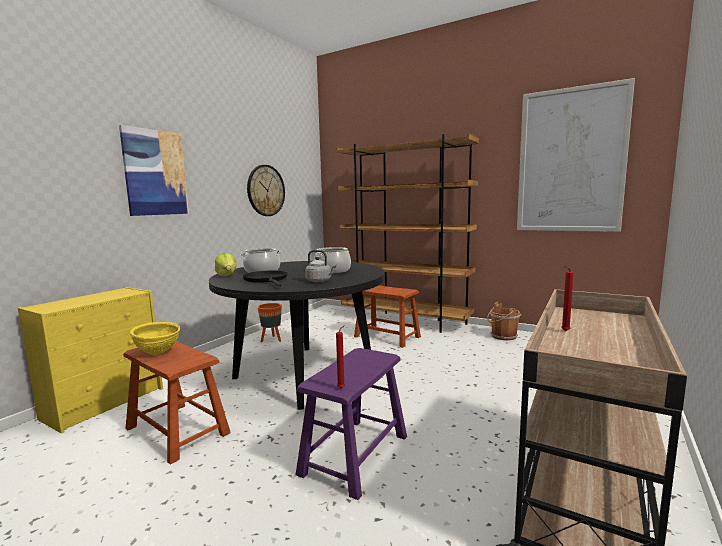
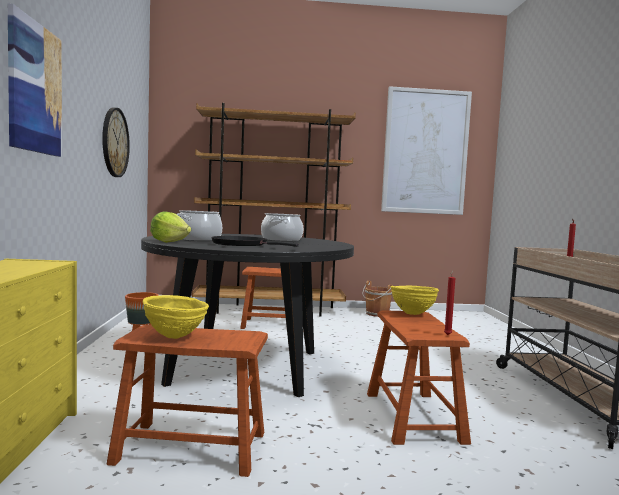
camera: 35 degrees left, 5 degrees down
purple stool [296,348,407,500] -> brown stool [367,310,471,445]
grey kettle [305,250,336,282] -> none
none -> yellow bowl [390,286,439,315]

